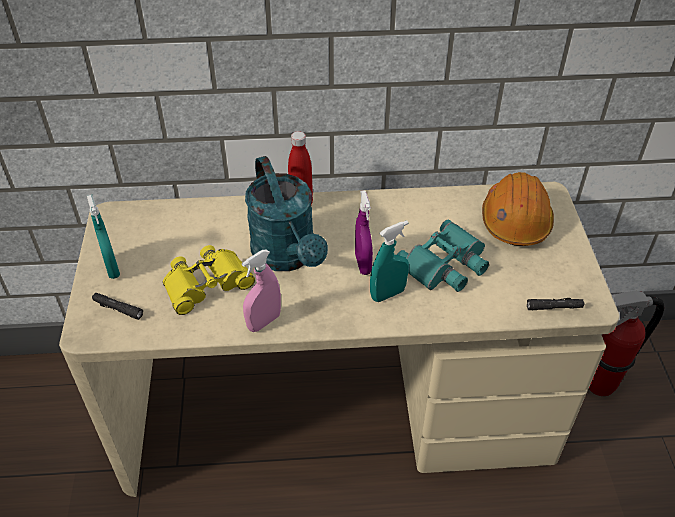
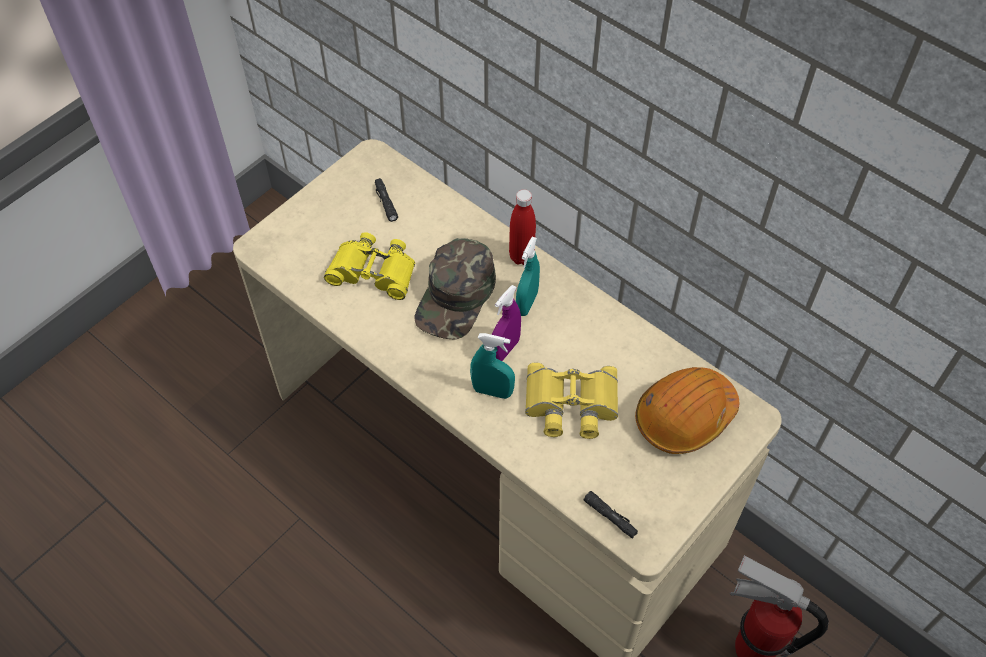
camera: 45 degrees right, 10 degrees up
turquoise spray bottle [87,195,120,279] -> turquoise spray bottle moved to [516,237,540,316]
black flashlight [92,293,143,320] -> black flashlight moved to [375,178,398,222]
pink spray bottle [242,249,281,332] -> none
turquoise watering can [245,156,328,271] -> green cap [415,238,496,340]
turquoise binoculars [397,220,489,292] -> yellow binoculars [525,362,618,439]

